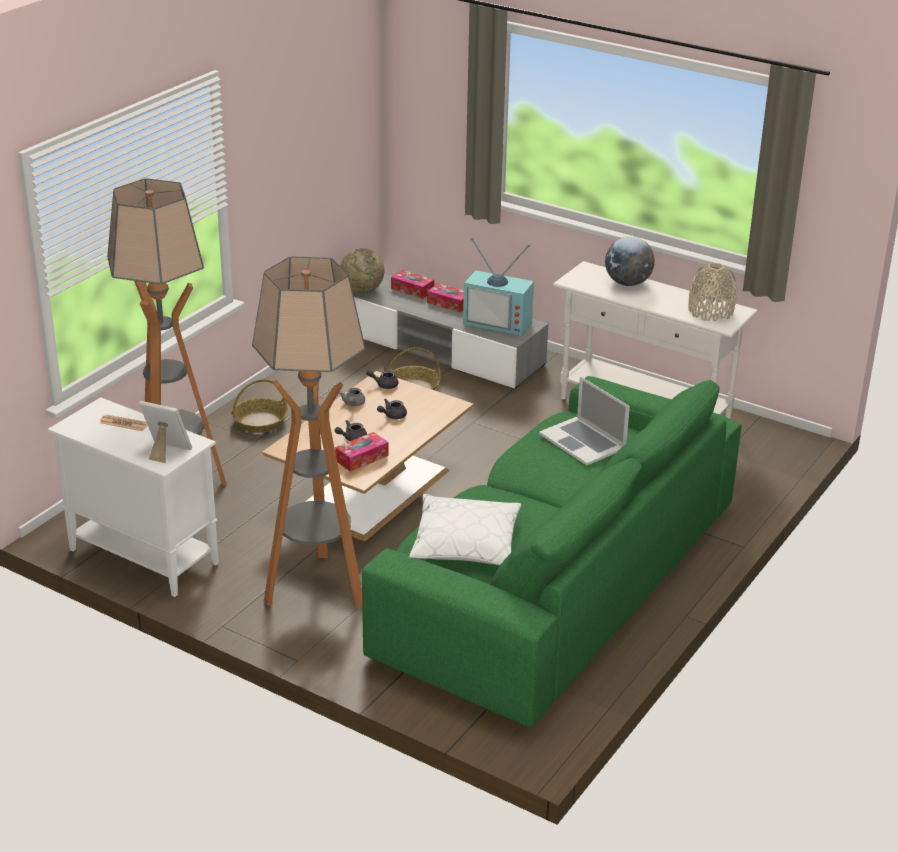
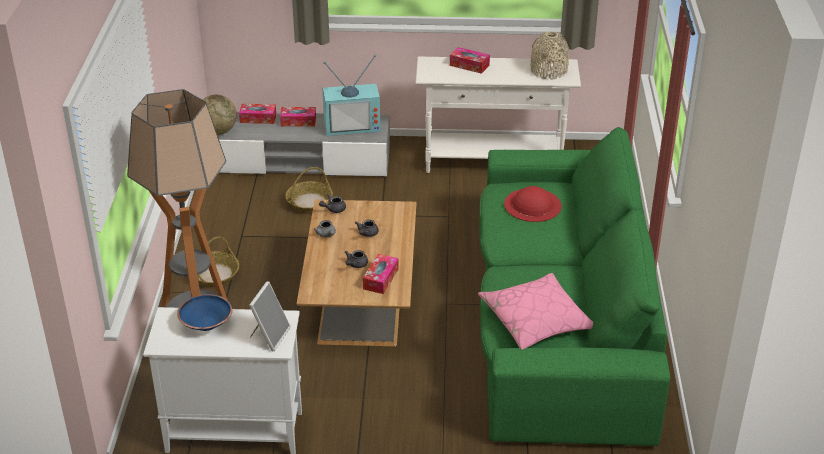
camera: 30 degrees left, 5 degrees up
newspaper [100,414,148,431] -> blue bowl [177,294,232,331]
picture frame [139,401,192,463] -> picture frame turned 120 degrees clockwise [249,281,291,351]
floor lamp [252,256,366,610] -> none
white pillow [409,494,521,565] -> pink pillow [478,273,593,350]
laptop [539,376,630,465] -> red hat [504,186,561,222]
globe [605,237,655,286] -> tissue box [450,47,490,74]

